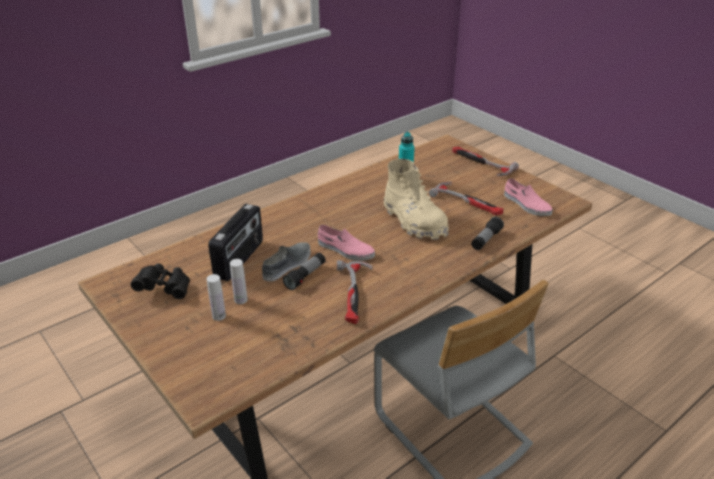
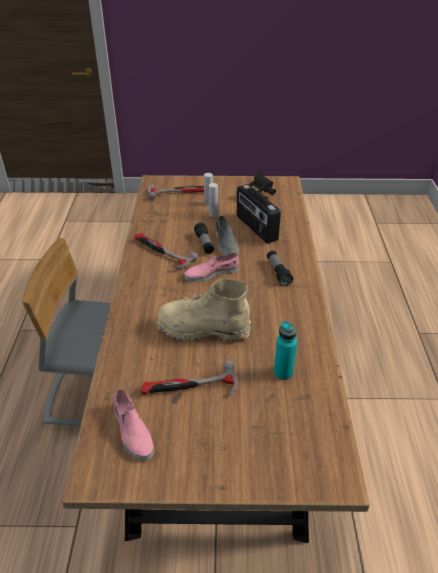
camera: 130 degrees right, 5 degrees up
hammer [452,147,519,176] -> hammer moved to [148,184,204,201]
flashlight [471,217,504,250] -> flashlight moved to [267,251,293,286]
pink shoe [504,178,553,216] -> pink shoe turned 120 degrees counterclockwise [113,389,154,461]

